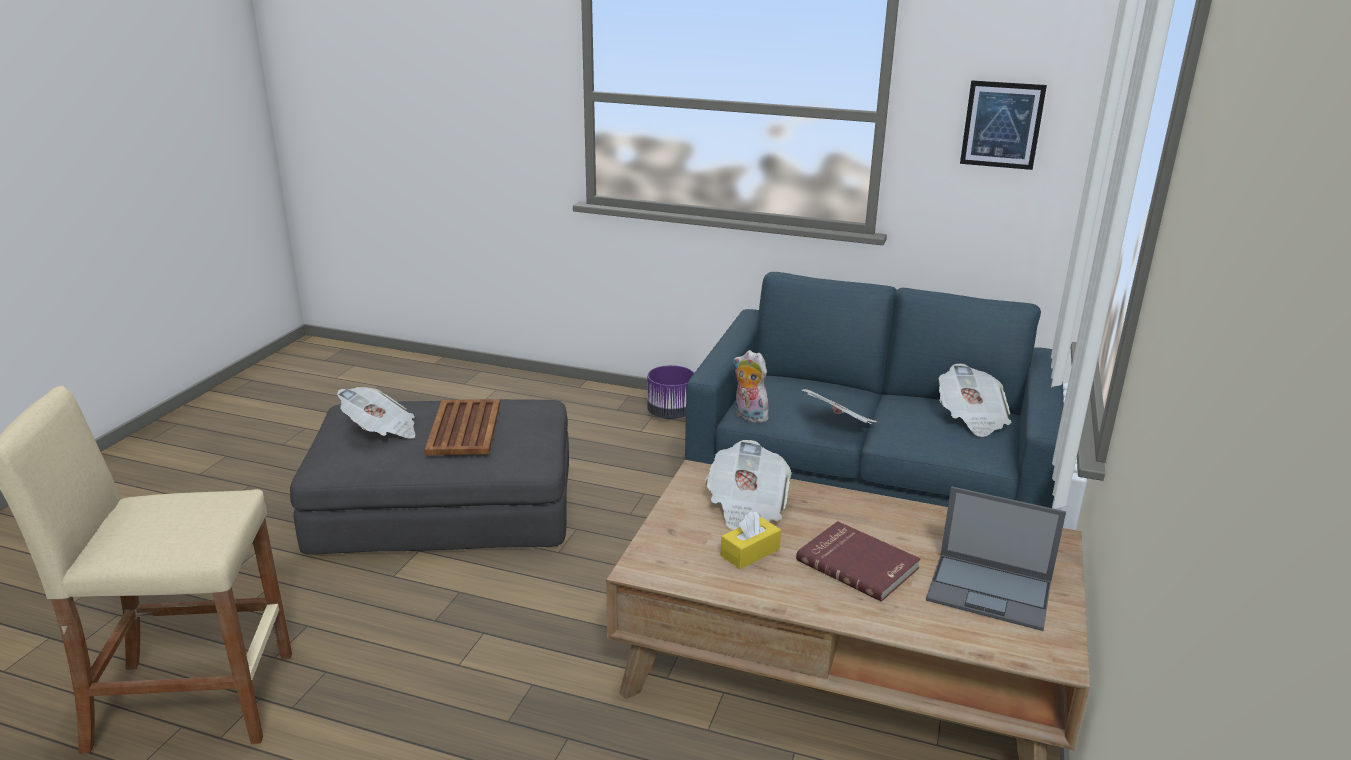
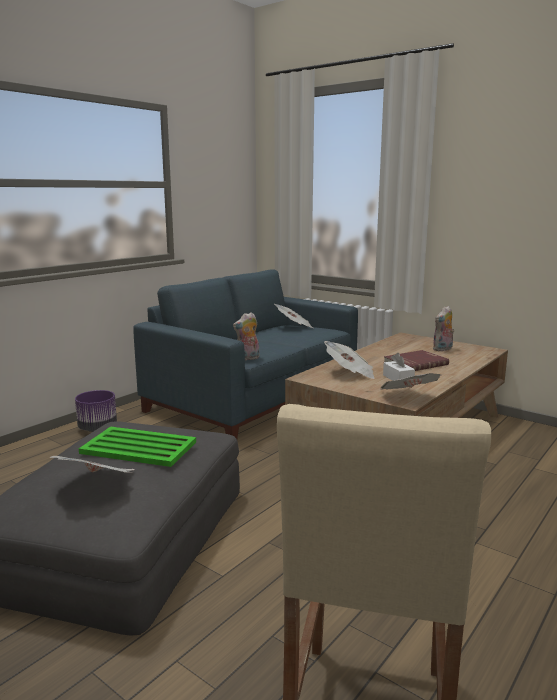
camera: 70 degrees left, 10 degrees down
brown tray [425,399,500,455] -> green tray [79,427,196,467]
yellow tissue box [721,511,781,569] -> white tissue box [383,353,415,381]
newspaper [802,389,877,424] -> newspaper moved to [381,373,441,389]
laptop [926,486,1066,631] -> plush toy [433,306,454,351]
picture [960,80,1047,170] -> none

